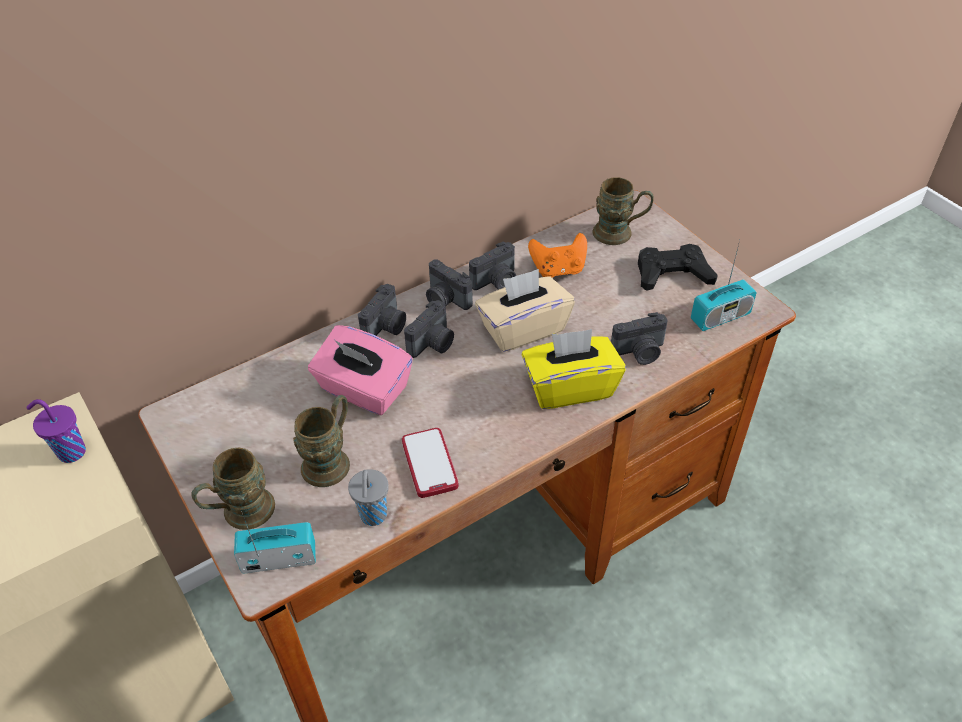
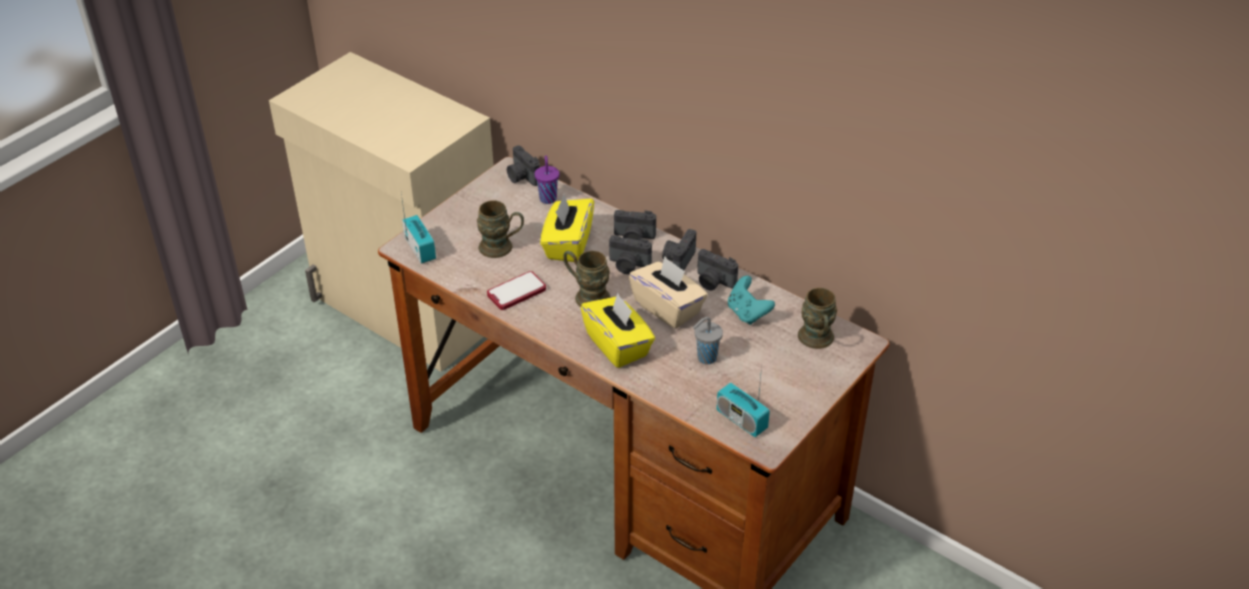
camera: 70 degrees right, 5 degrees down
purple cup [26,399,86,463] -> purple cup moved to [535,155,559,204]
brown mug [191,448,275,530] -> brown mug moved to [563,250,611,307]
pink tissue box [308,325,413,415] -> yellow tissue box [540,195,594,262]
grey cup [348,469,389,526] -> grey cup moved to [693,317,723,364]
orange game controller [528,233,587,278] -> turquoise game controller [728,276,775,325]
camera [611,312,668,365] -> camera moved to [507,145,540,186]
black game controller [638,244,718,291] -> none

